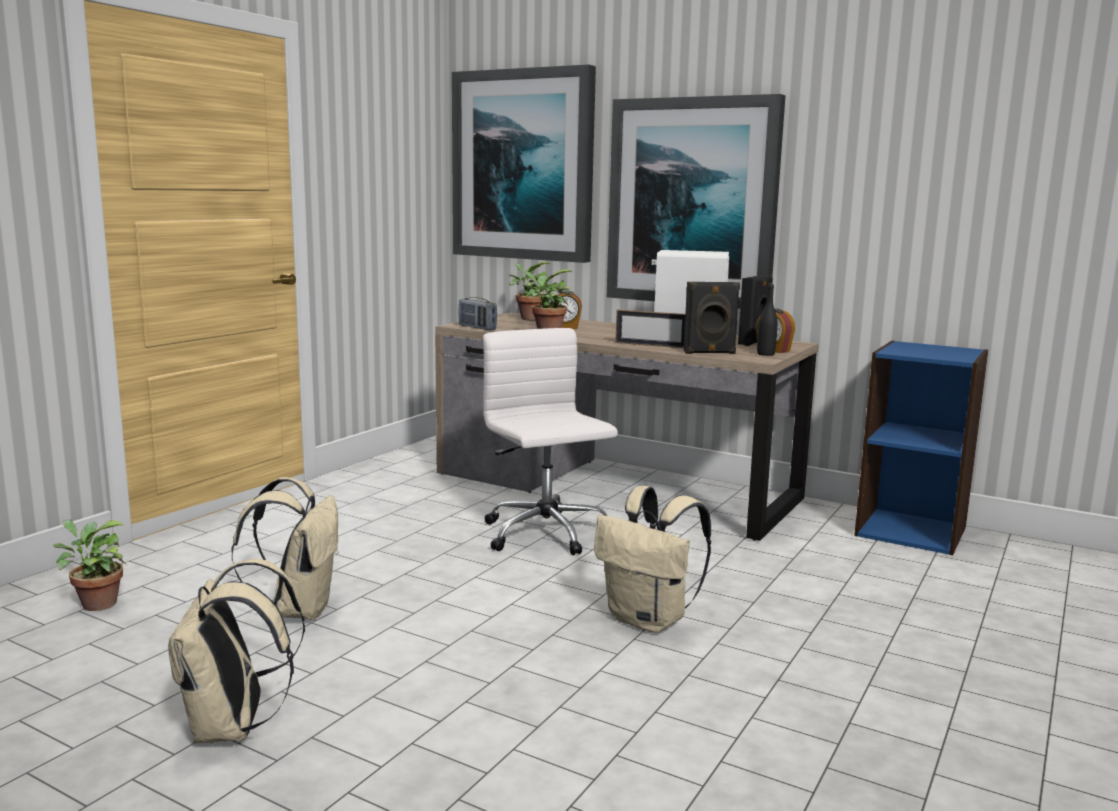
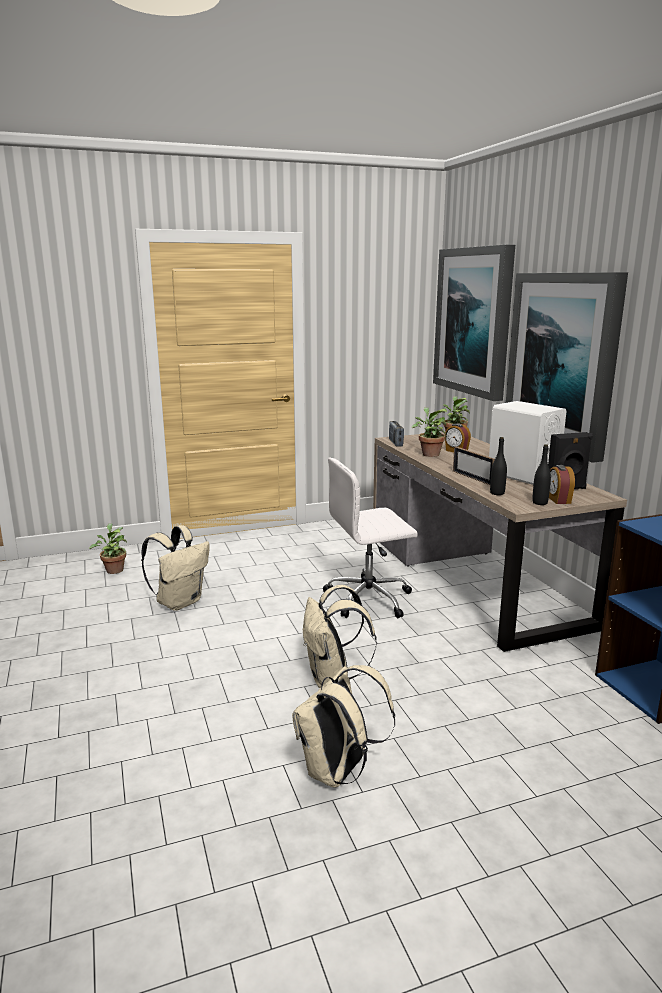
camera: 40 degrees right, 5 degrees up
beige backpack [168,559,305,744] -> beige backpack moved to [292,665,395,788]
white office chair [483,328,618,555] -> white office chair turned 120 degrees counterclockwise [323,458,418,618]
black speaker [684,282,740,354] -> black bottle [490,437,507,495]

